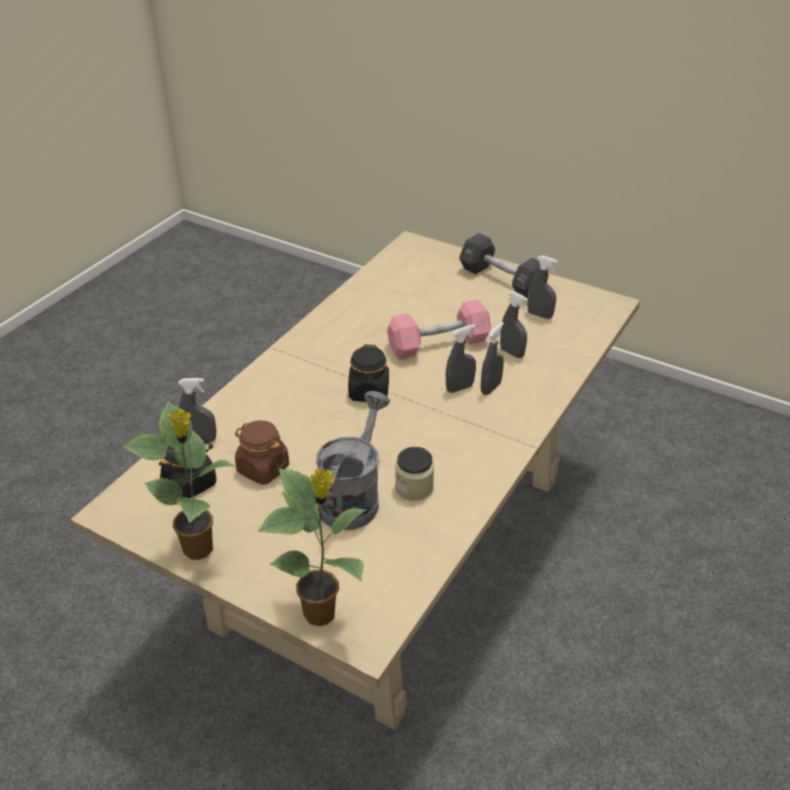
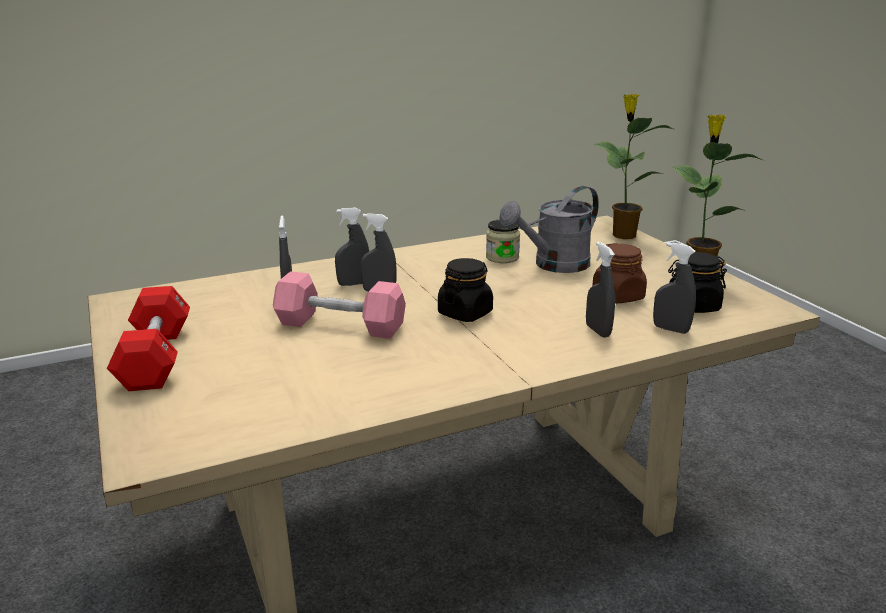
camera: 145 degrees left, 15 degrees down
black dumbbell [459,233,549,298] -> red dumbbell [107,286,190,391]
grey spray bottle [528,255,558,319] -> grey spray bottle moved to [586,242,615,338]

